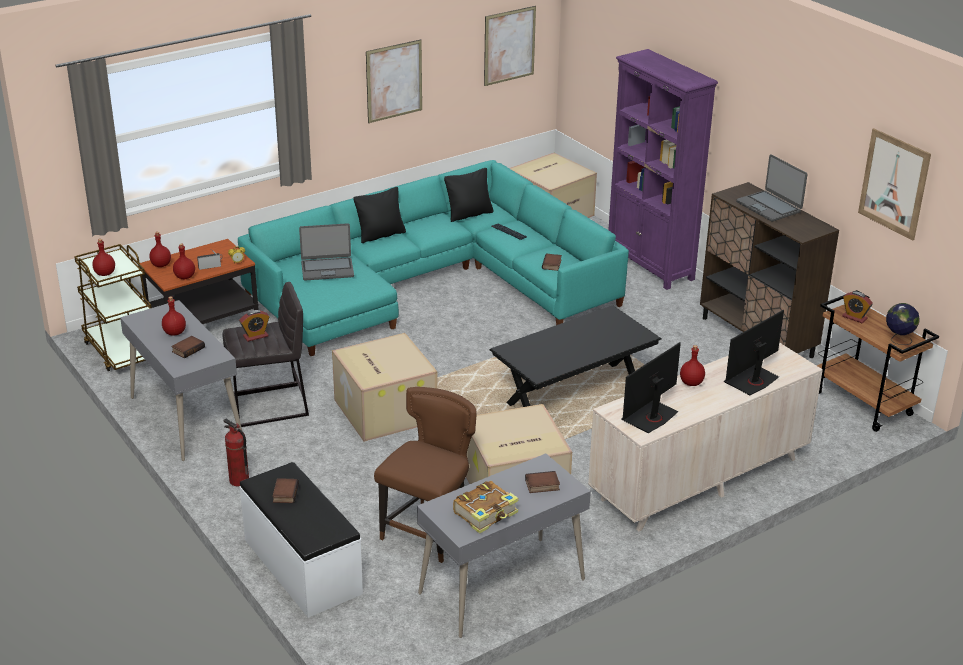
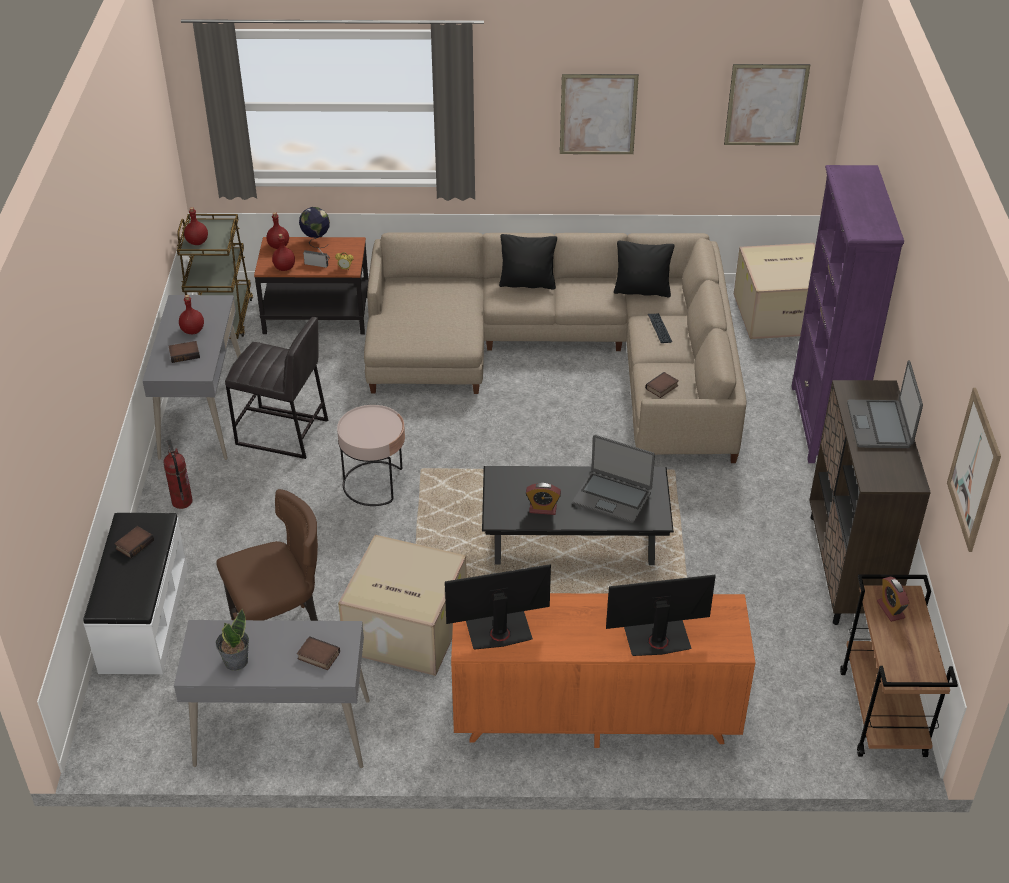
camera: 35 degrees right, 10 degrees up
turquoise sofa [238,160,629,356] -> beige sofa [364,232,747,463]
alarm clock [239,310,269,342] -> alarm clock moved to [526,483,561,515]
laptop [299,223,354,280] -> laptop moved to [573,435,655,523]
cardboard box [332,333,438,442] -> pink side table [337,405,405,506]
book [453,481,519,534] -> potted plant [216,609,249,671]
beige dresser [588,342,823,532] -> orange dresser [451,593,756,748]
red bottle [680,345,705,386] -> none
globe [886,303,919,345] -> globe moved to [299,207,330,248]

